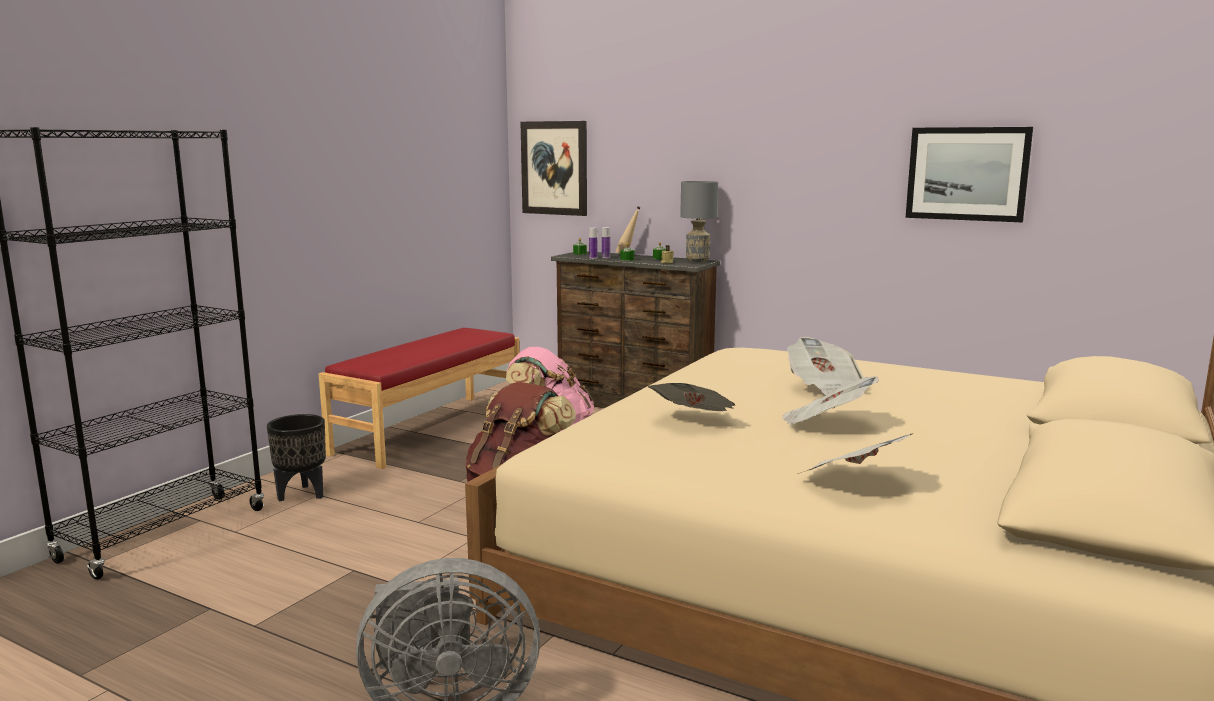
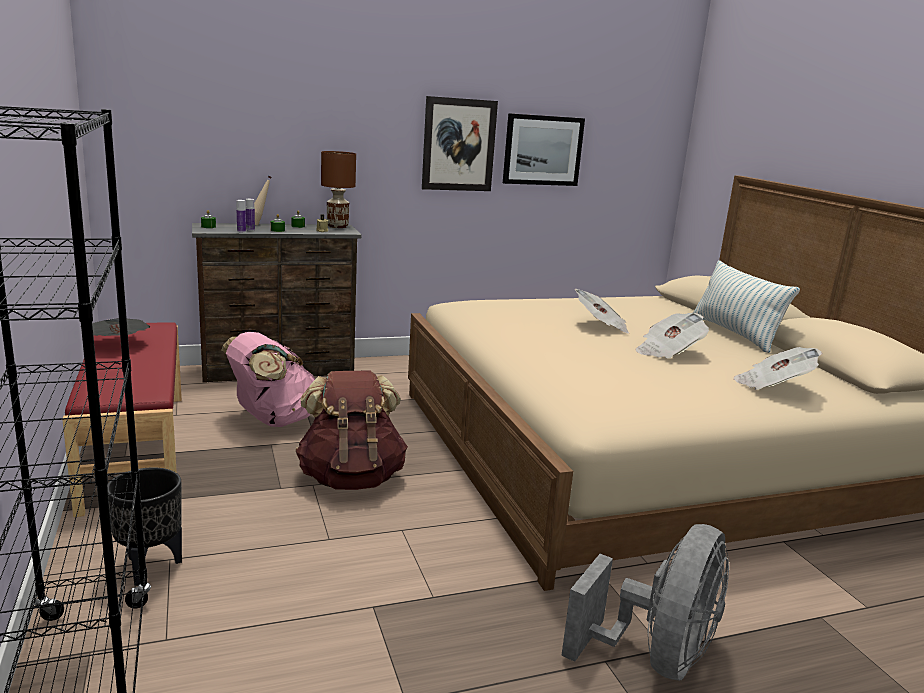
camera: 50 degrees left, 5 degrees up
picture [520,121,587,216] -> picture moved to [422,96,498,191]
newspaper [648,383,735,411] -> newspaper moved to [80,318,150,336]
grey table lamp [680,181,718,262] -> brown table lamp [321,151,356,228]
none -> pillow [693,260,800,353]

